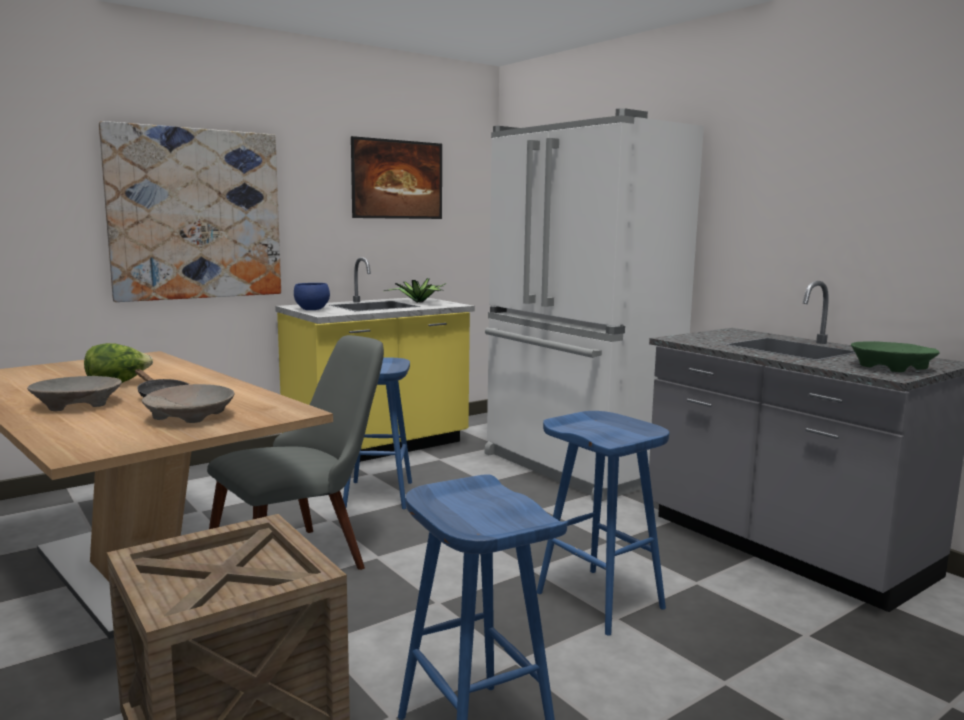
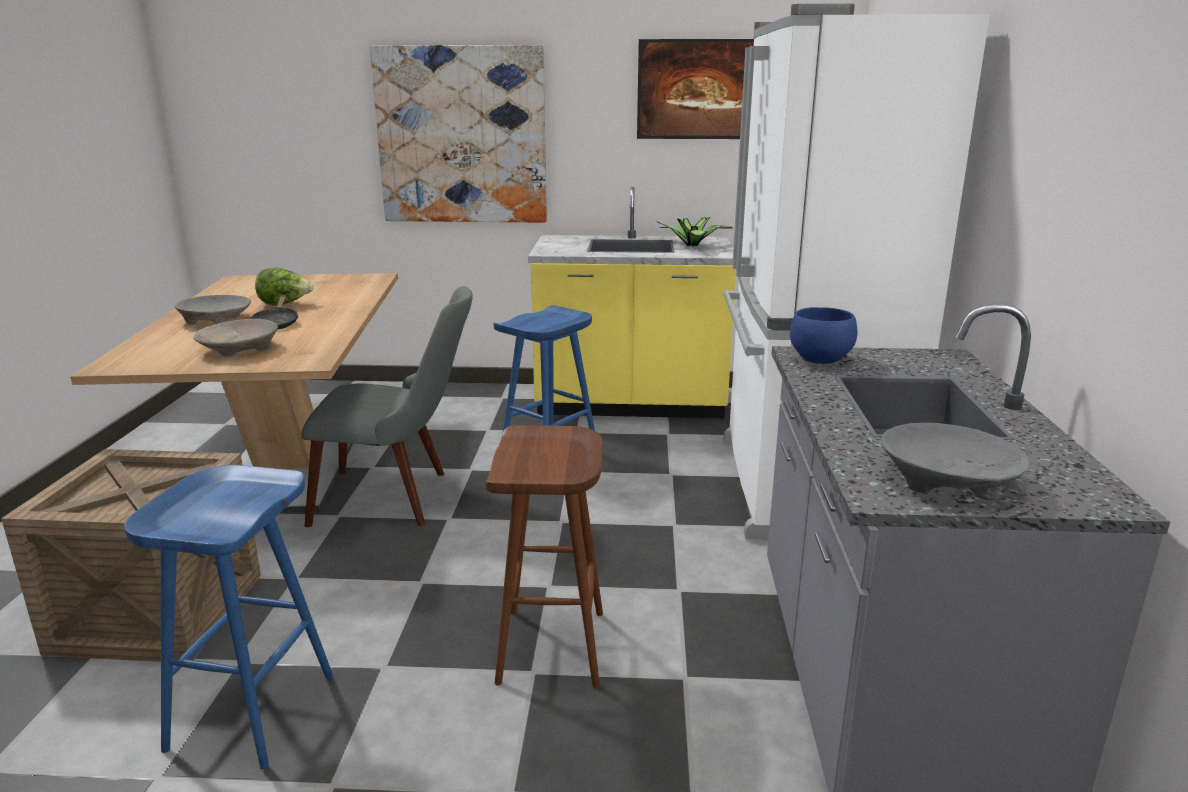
camera: 40 degrees right, 10 degrees up
blue bowl [294,283,330,310] -> blue bowl moved to [790,307,857,364]
blue stool [537,411,669,636] -> brown stool [485,425,603,688]
green bowl [851,341,940,372] -> grey bowl [881,423,1029,500]

